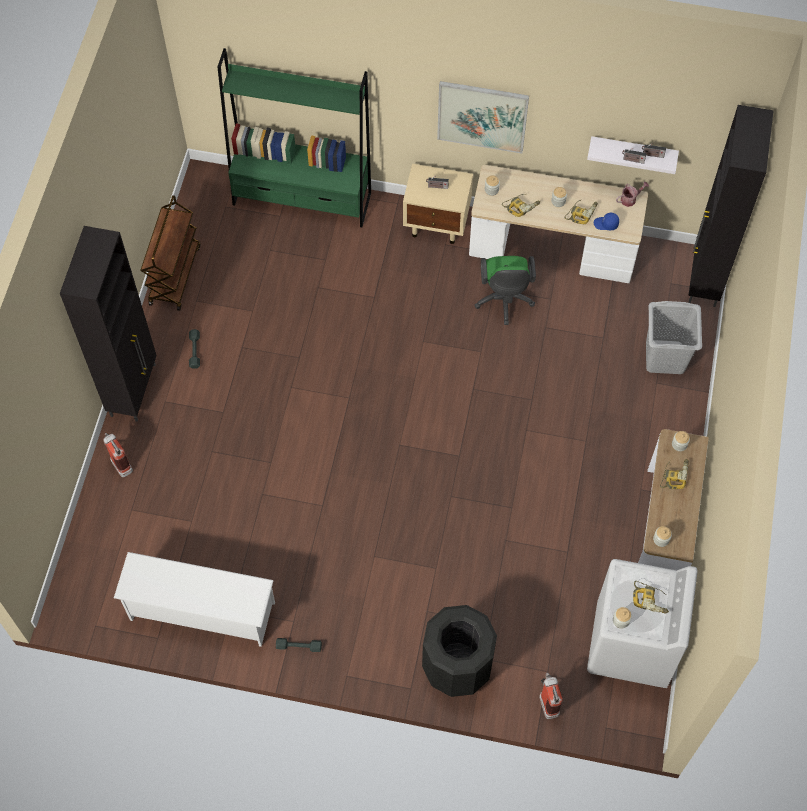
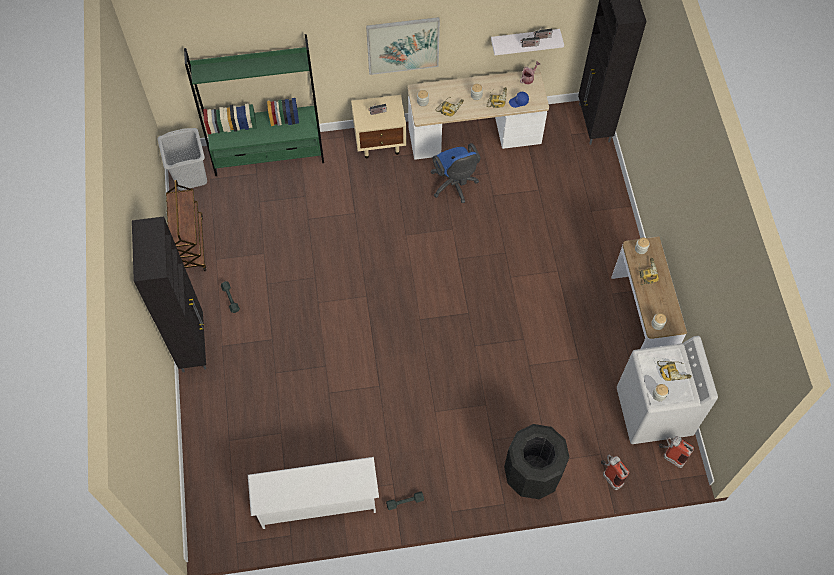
camera: 20 degrees left, 0 degrees up
fire extinguisher [103,433,133,477] -> fire extinguisher moved to [659,436,694,468]
green office chair [474,256,536,325] -> blue office chair [430,143,481,203]
grey laundry basket [646,301,702,374] -> grey laundry basket moved to [158,128,207,190]

